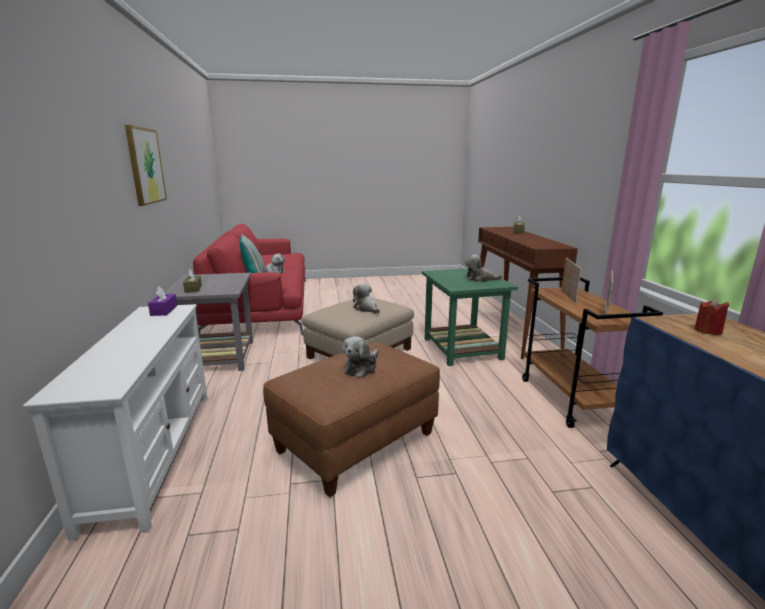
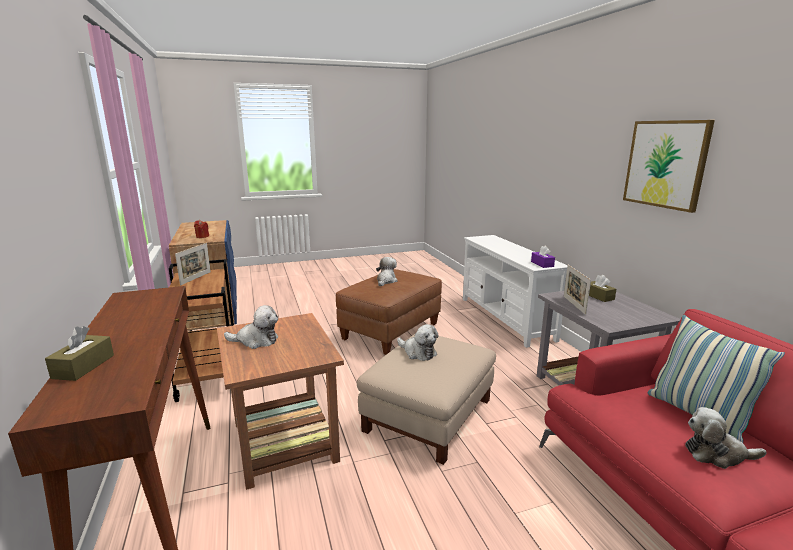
camera: 170 degrees right, 0 degrees up
green side table [422,268,518,366] -> brown side table [217,313,344,490]
picture frame [562,258,582,303] -> picture frame moved to [564,265,591,315]

